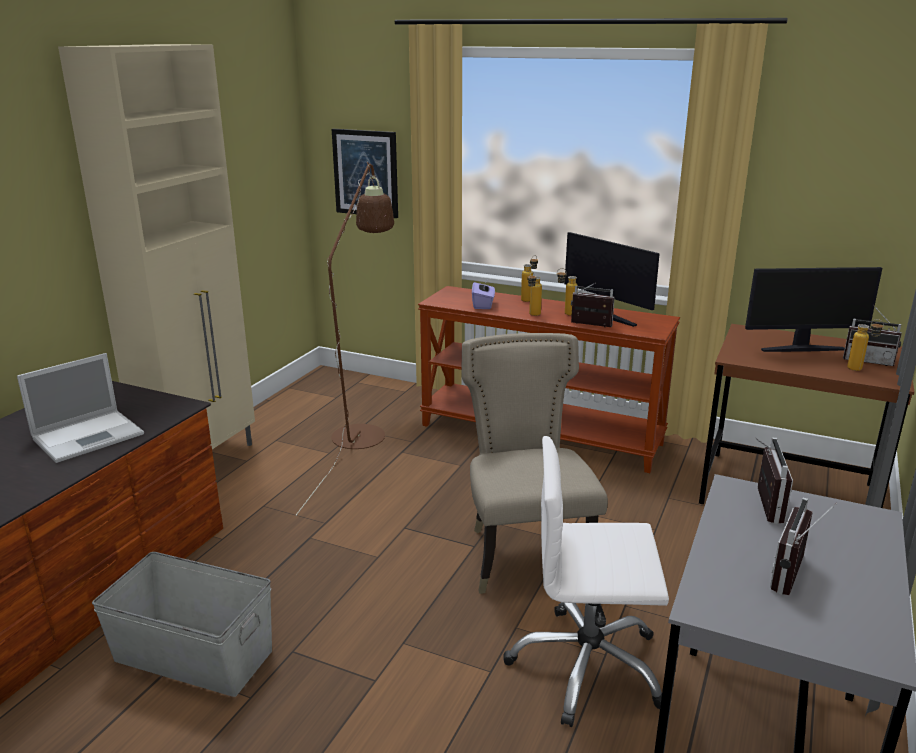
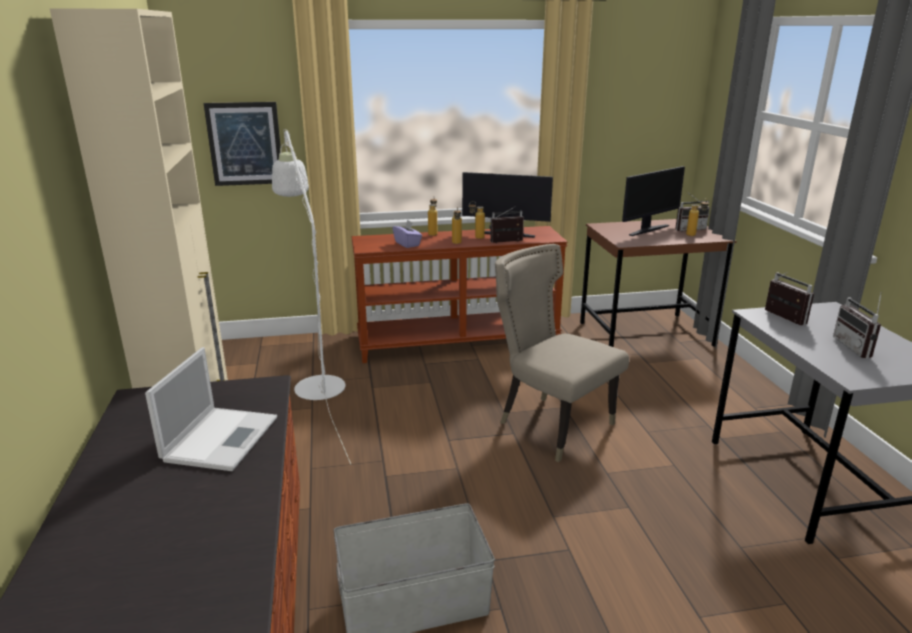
camera: 35 degrees left, 0 degrees up
brown floor lamp [296,162,394,515] -> white floor lamp [272,129,351,465]
white office chair [503,436,669,727] -> none

